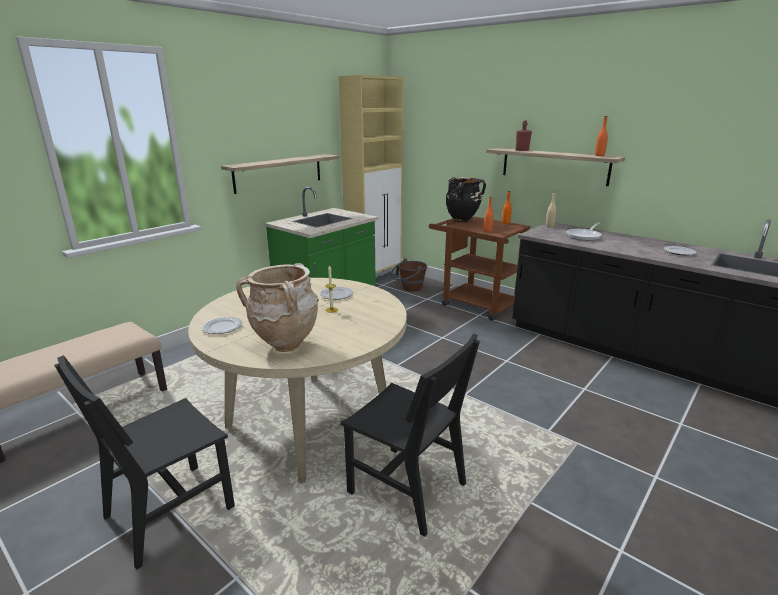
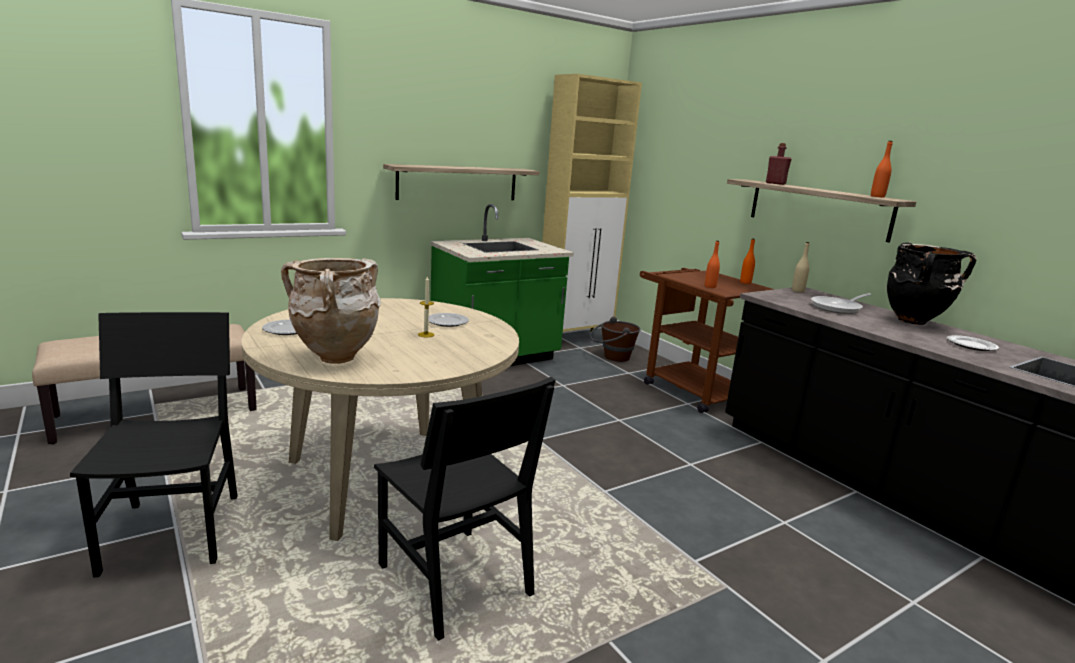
camera: 15 degrees right, 5 degrees down
black chair [54,355,235,570] -> black chair turned 105 degrees clockwise [70,312,237,578]
black vase [446,177,486,222] -> black vase moved to [887,242,976,325]

